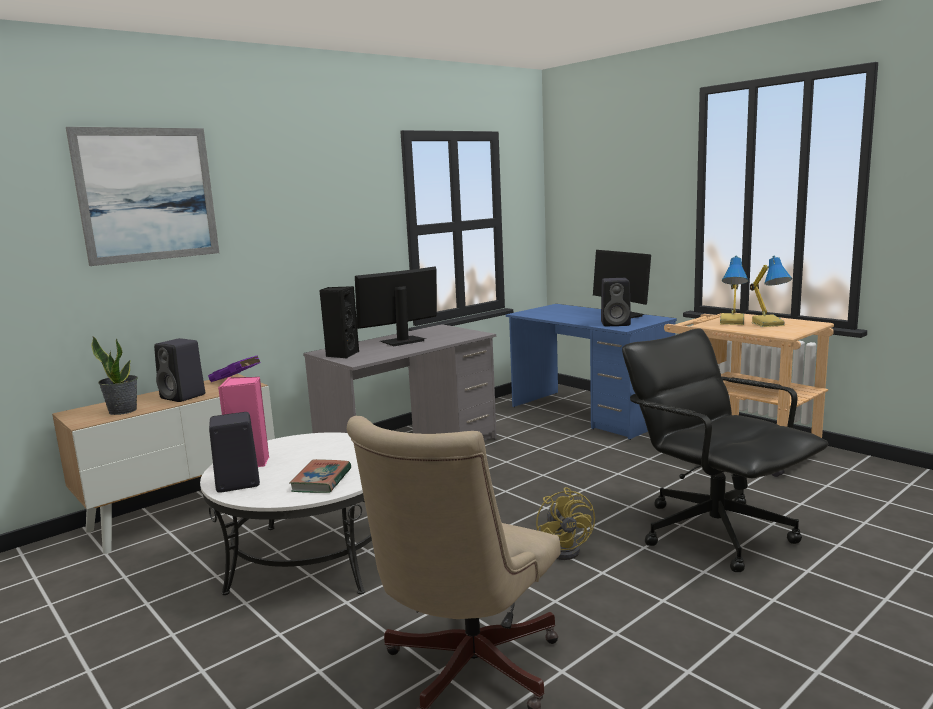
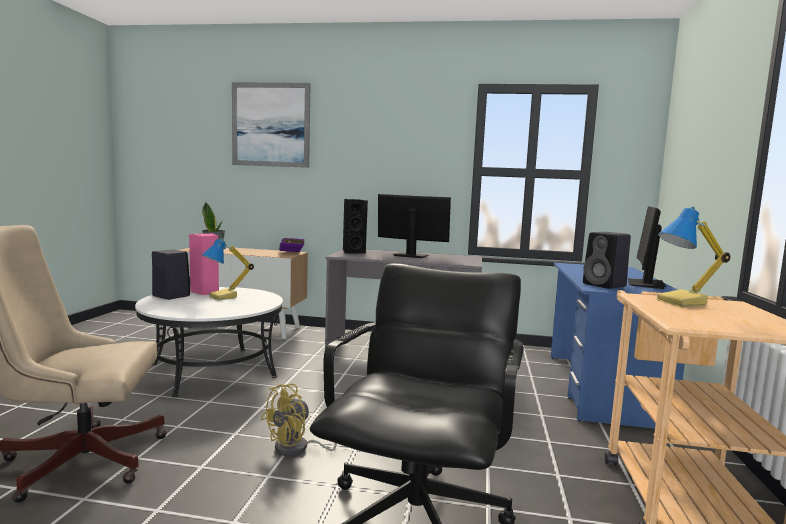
camera: 50 degrees right, 5 degrees down
black speaker [154,338,205,402] -> none
book [289,459,351,493] -> none
table lamp [750,256,792,327] -> table lamp moved to [202,238,254,300]

